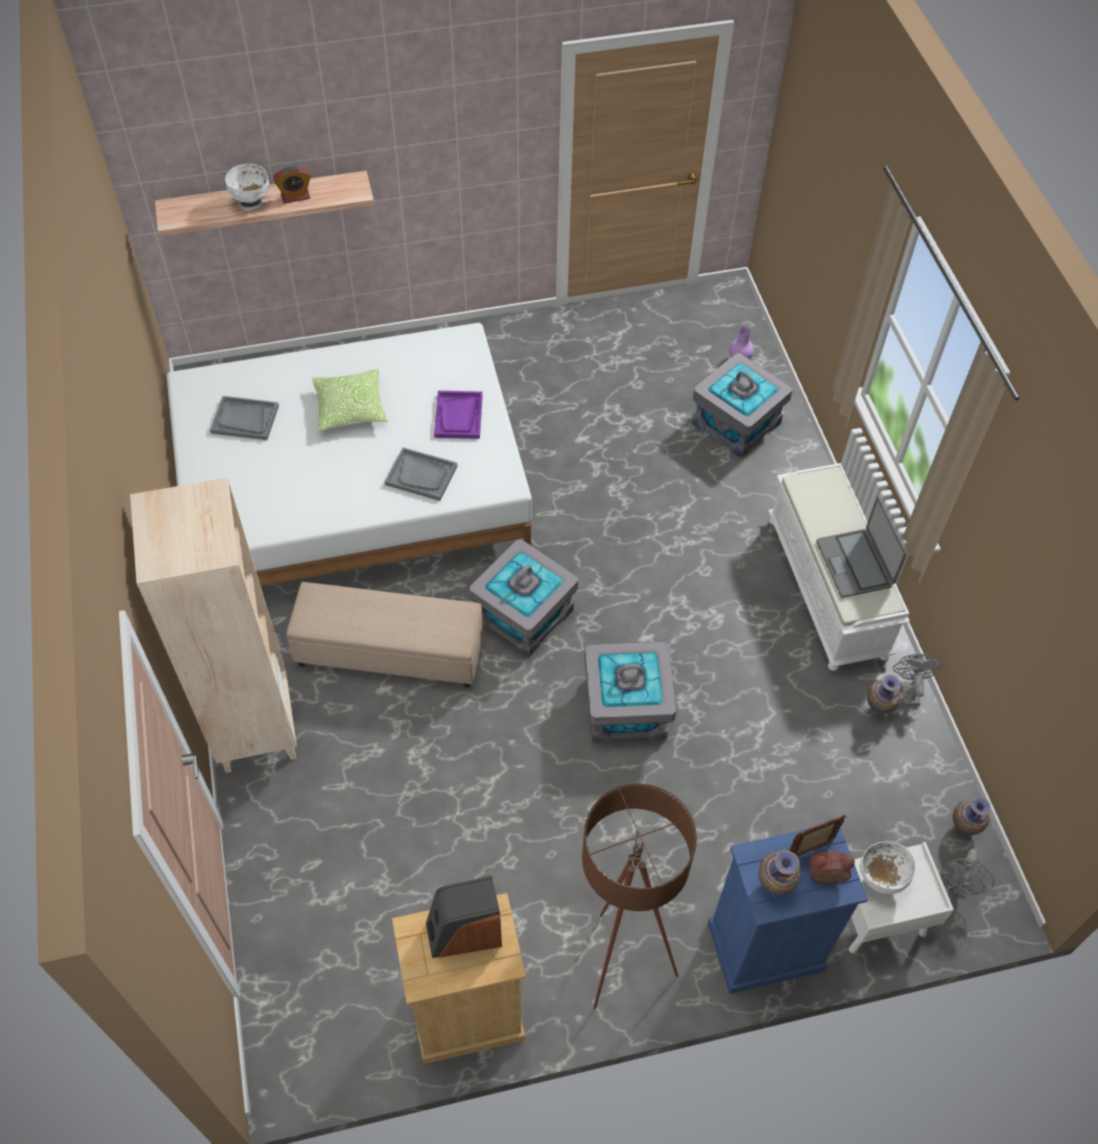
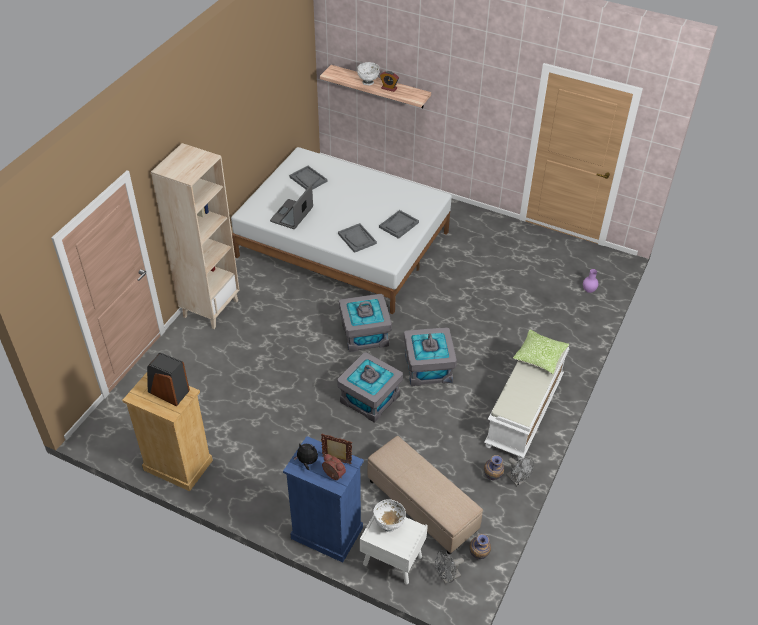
camera: 40 degrees right, 10 degrees down
beige ottoman [286,582,483,688] -> beige ottoman moved to [368,436,483,555]
pillow [312,369,387,431] -> pillow moved to [513,329,569,374]
purple tray [434,391,483,439] -> grey tray [379,210,419,239]
brown floor lamp [582,784,697,1009] -> none
grey storage box [692,353,792,458] -> grey storage box moved to [404,327,457,386]
vase [759,850,801,895] -> plush toy [294,443,318,470]
laptop [816,497,907,598] -> laptop moved to [270,185,313,229]
grey fan [893,654,941,706] -> grey fan turned 105 degrees clockwise [506,458,534,486]

